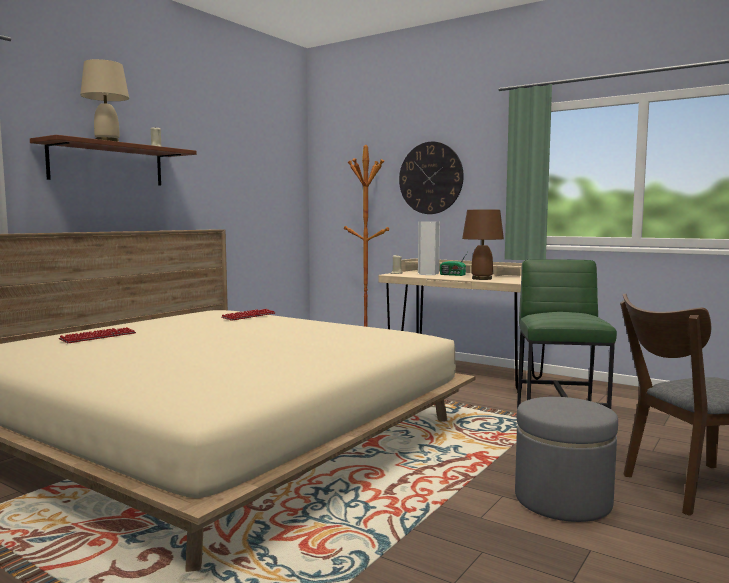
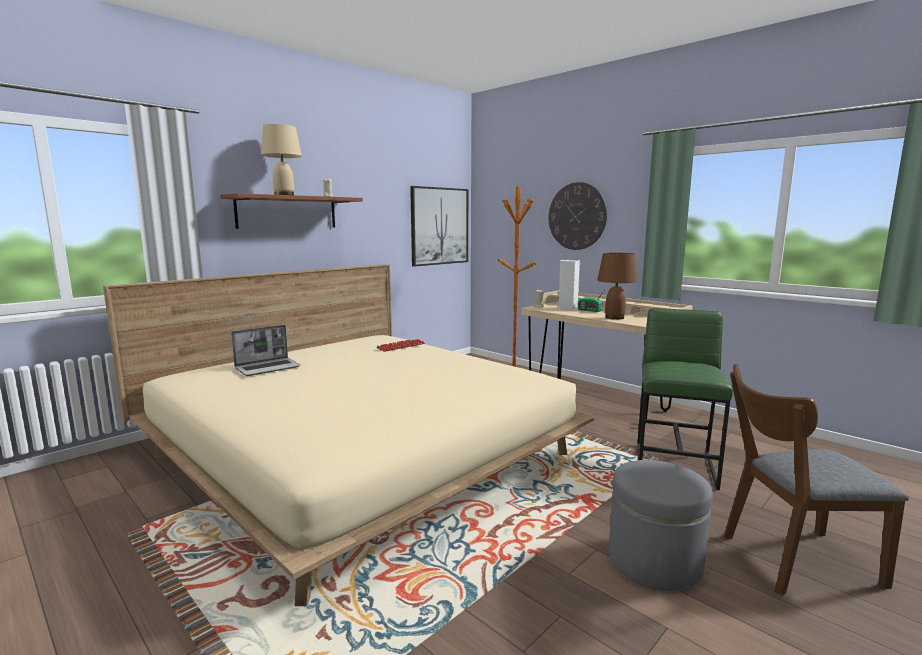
camera: 10 degrees right, 5 degrees up
keyboard [59,327,136,343] -> laptop [231,325,301,376]
none -> picture [410,186,468,267]

